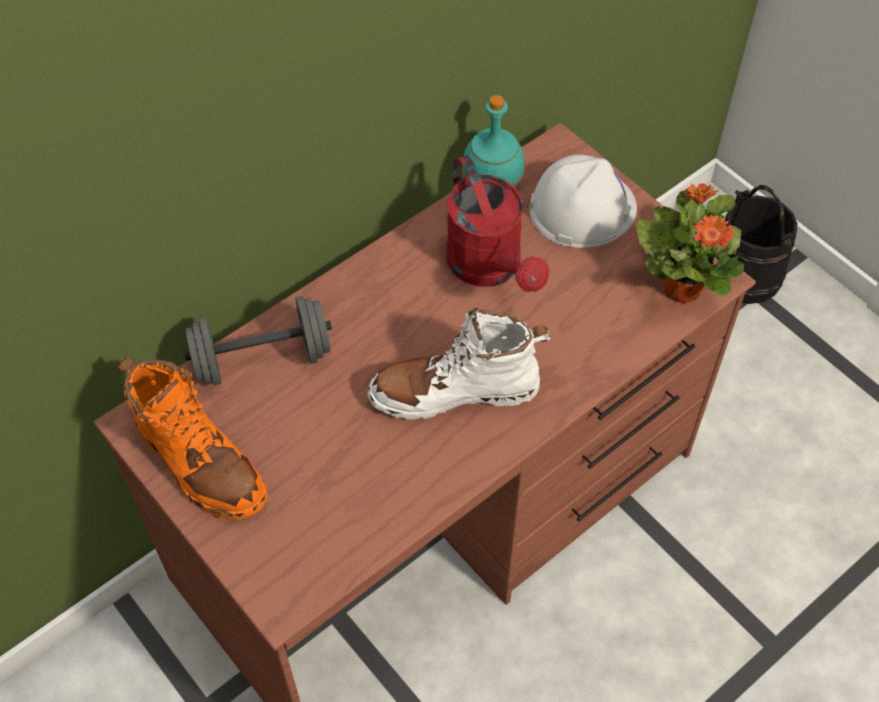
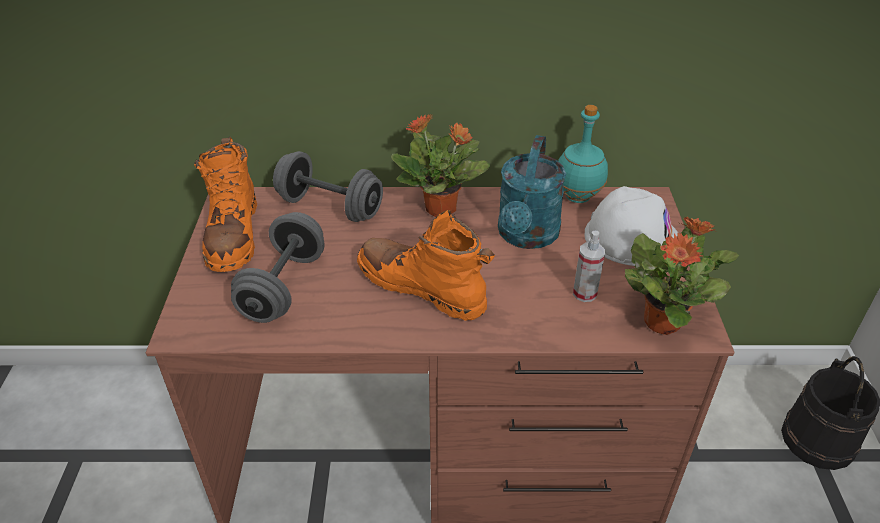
camera: 40 degrees right, 15 degrees down
white boot [367,308,551,419] -> orange boot [357,210,495,321]
red watering can [446,155,549,293] -> turquoise watering can [498,135,566,249]
none -> grey dumbbell [231,212,324,323]
none -> potted plant [391,114,490,217]
none -> spray bottle [573,231,605,302]

